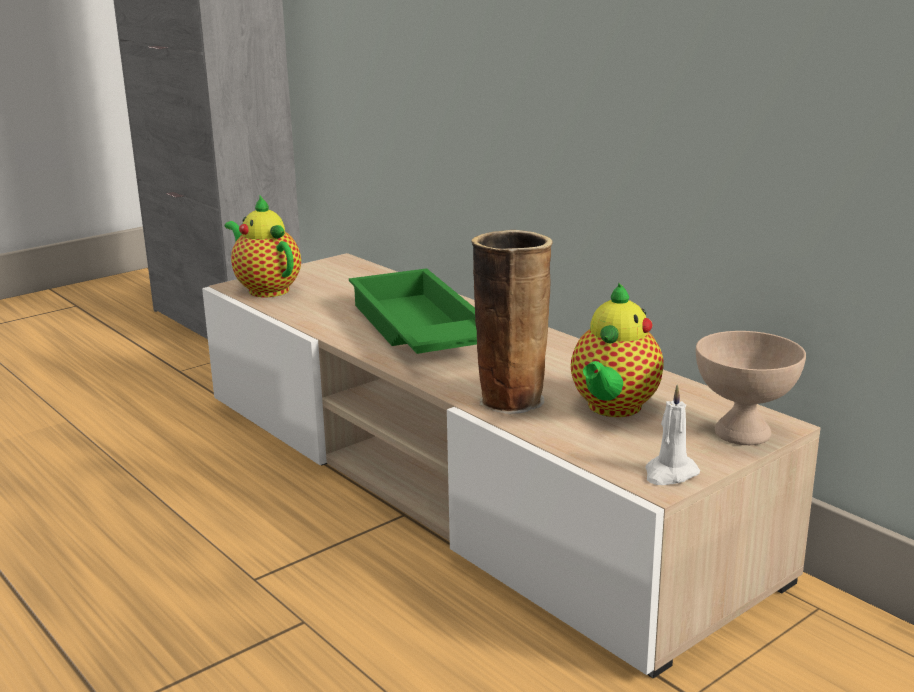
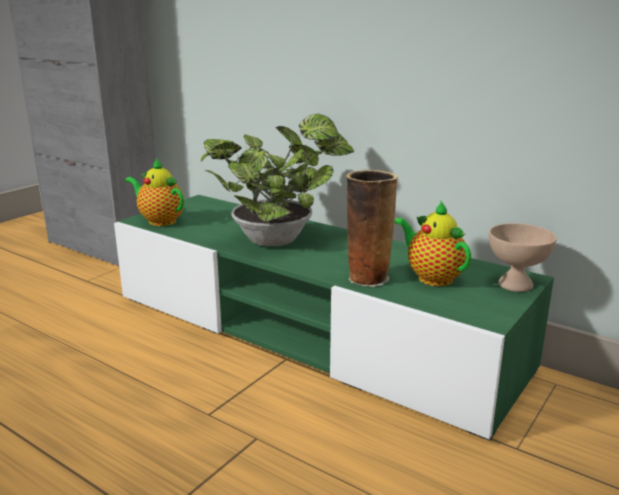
camera: 15 degrees left, 0 degrees up
beige tv stand [202,253,821,678] -> green tv stand [114,195,554,441]
green tray [349,268,477,354] -> potted plant [201,114,354,246]
teapot [571,283,664,417] -> teapot turned 135 degrees clockwise [394,200,471,286]
white candle [646,384,700,485] -> none

